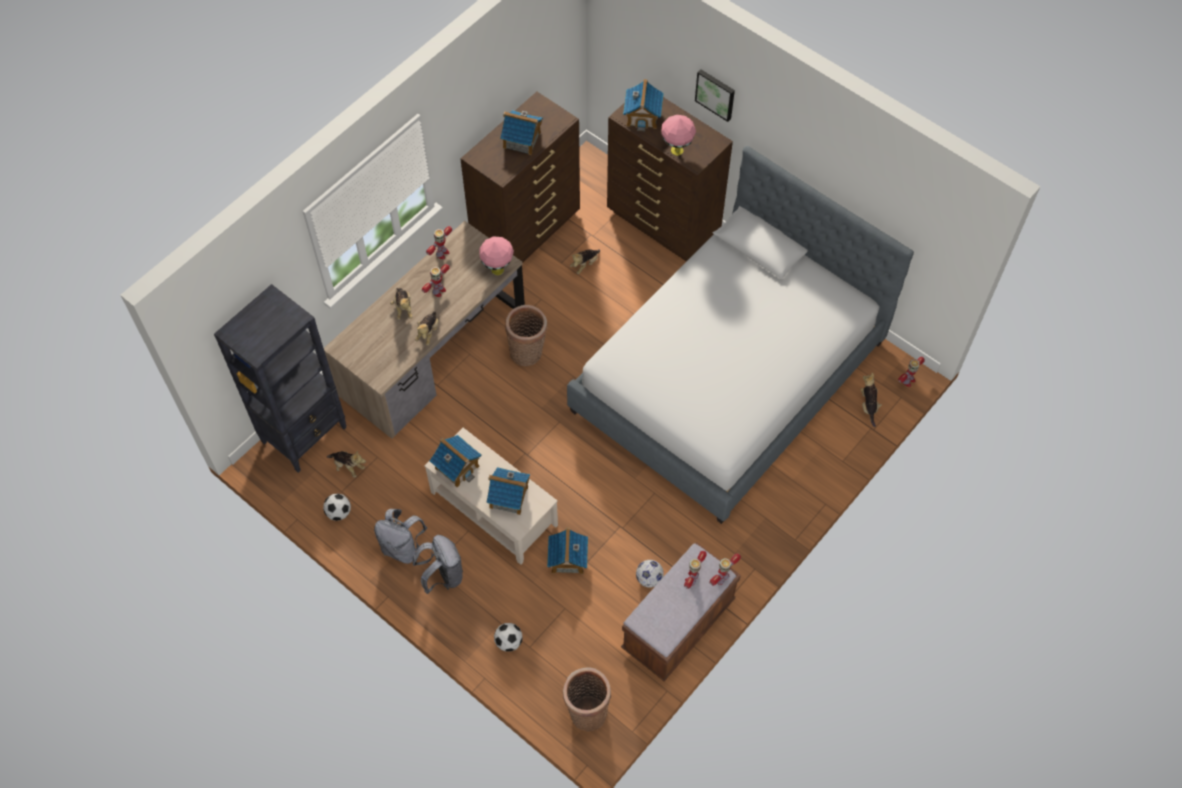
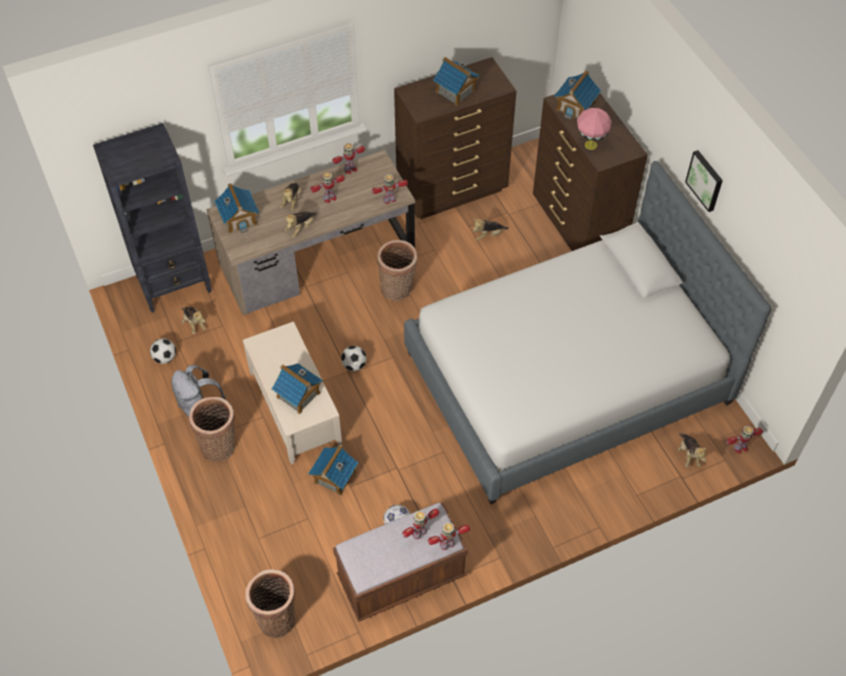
camera: 25 degrees right, 5 degrees down
grey backpack [413,535,463,594] -> basket [189,397,235,462]
toy house [430,435,482,487] -> toy house moved to [215,183,259,233]
pink table lamp [479,236,514,275] -> toy robot [372,174,408,204]
football [494,623,523,652] -> football moved to [341,346,367,371]
picture [695,69,735,122] -> picture moved to [685,150,723,212]
plush toy [861,373,882,427] -> plush toy turned 150 degrees clockwise [678,433,707,467]

